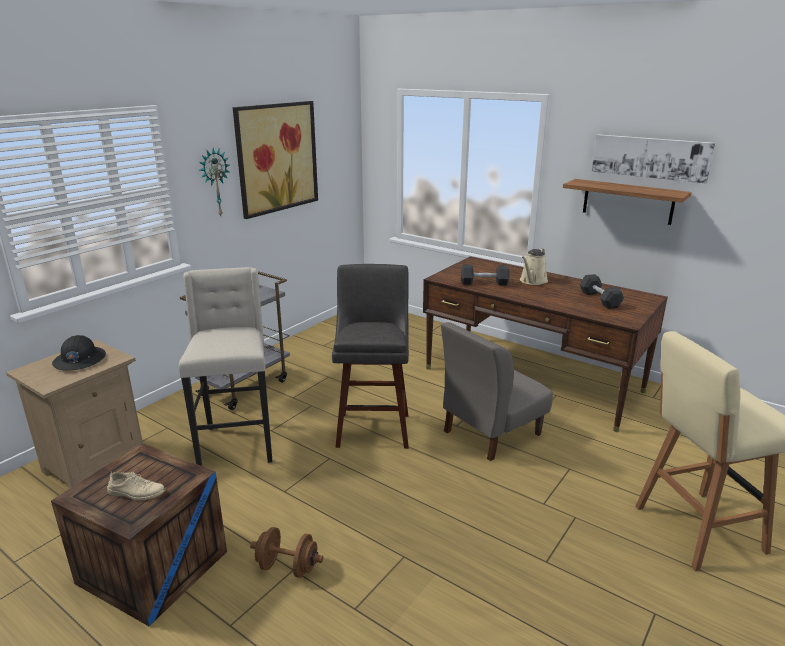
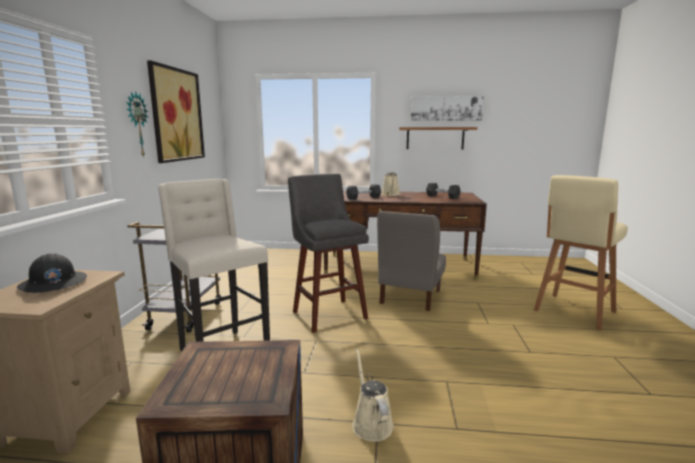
camera: 30 degrees left, 10 degrees down
beige shoe [107,472,166,501] -> none
brown dumbbell [250,527,323,578] -> beige watering can [352,349,394,442]

